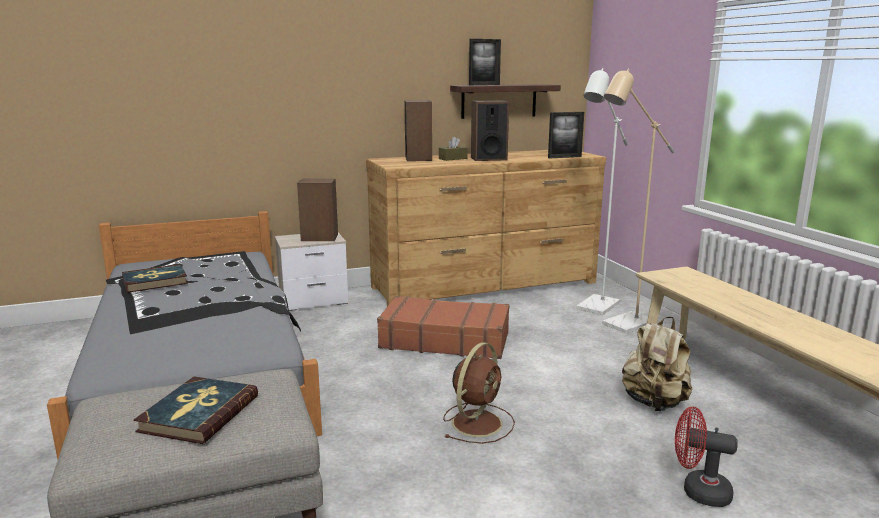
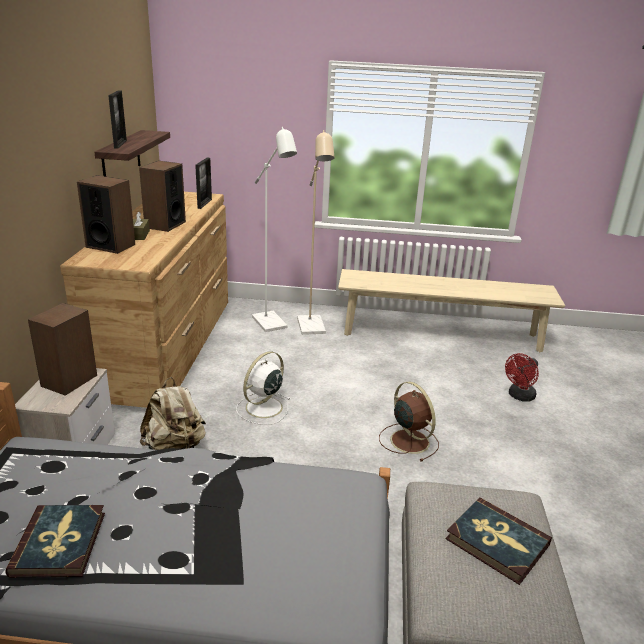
camera: 65 degrees left, 10 degrees up
brown suitcase [377,296,509,359] -> white fan [236,351,290,425]
beige backpack [622,317,692,412] -> beige backpack moved to [140,377,206,450]

